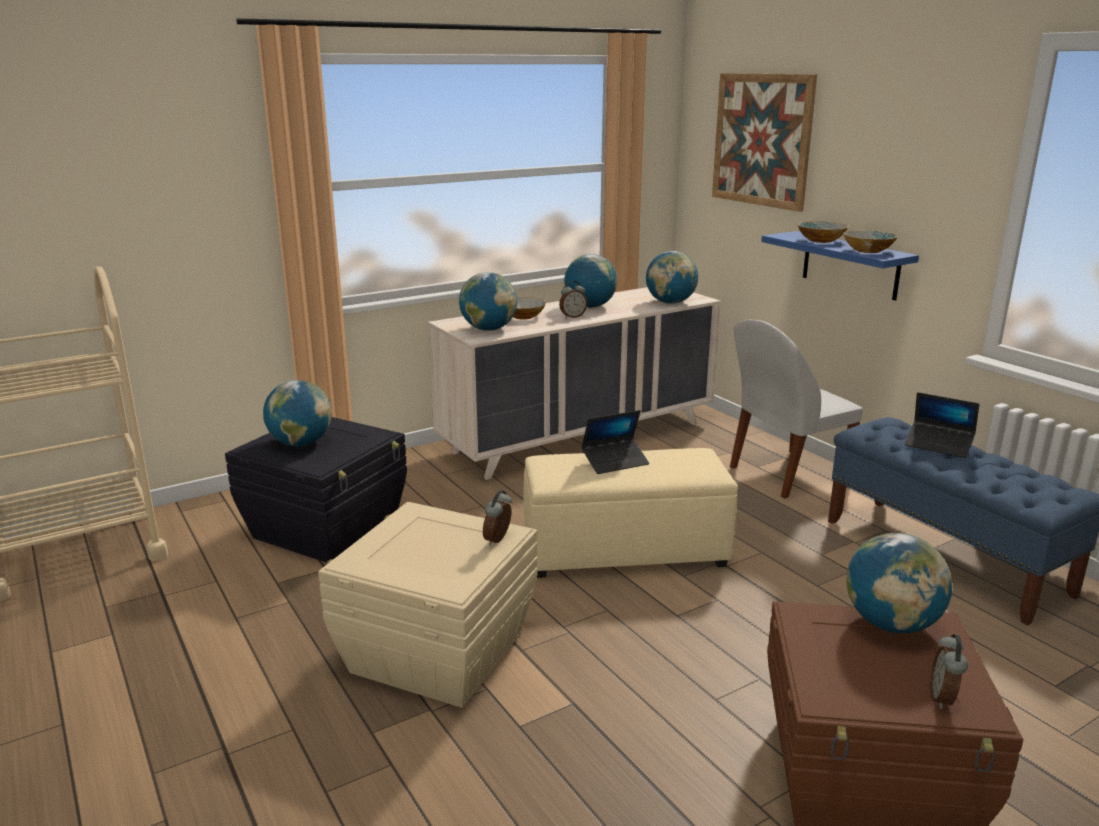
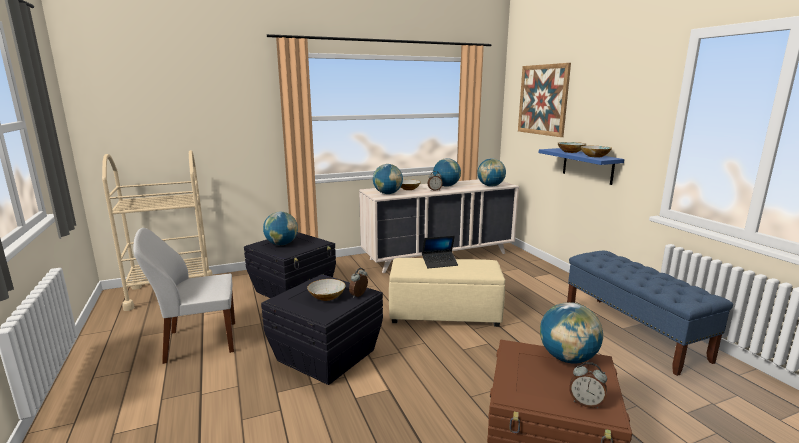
camera: 10 degrees right, 5 degrees down
beige storage box [318,502,537,708] -> black storage box [261,274,383,385]
white chair [730,320,863,499] -> white chair moved to [133,228,235,364]
laptop [905,392,979,458] -> none
alarm clock [930,634,968,709] -> alarm clock turned 90 degrees counterclockwise [569,362,607,408]
none -> bowl [307,279,346,301]

